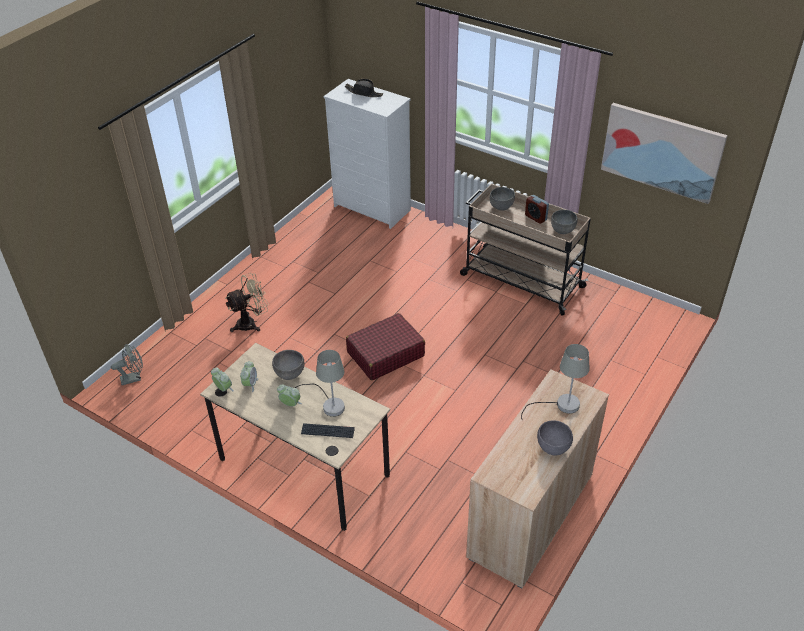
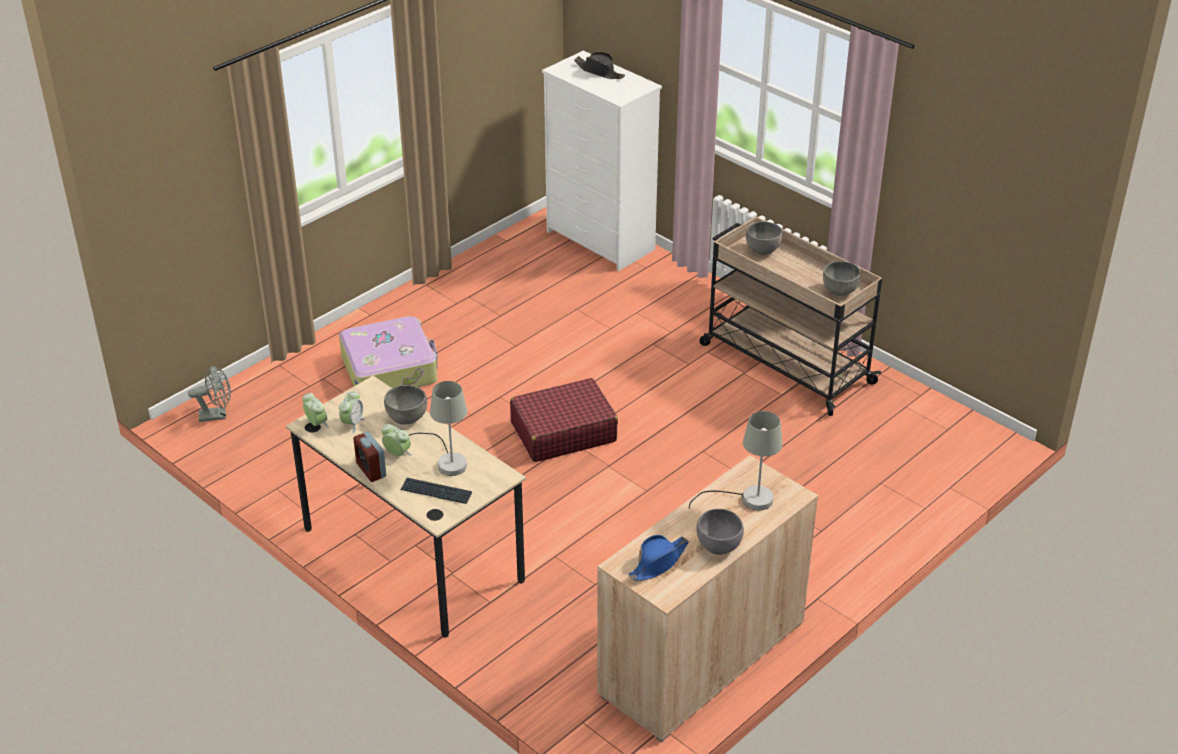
camera: 10 degrees right, 5 degrees down
beige fan [225,273,269,332] -> suitcase [339,316,438,388]
alarm clock [525,195,549,224] -> alarm clock moved to [353,432,386,482]
picture [601,103,728,204] -> none
none -> blue hat [628,535,689,581]

